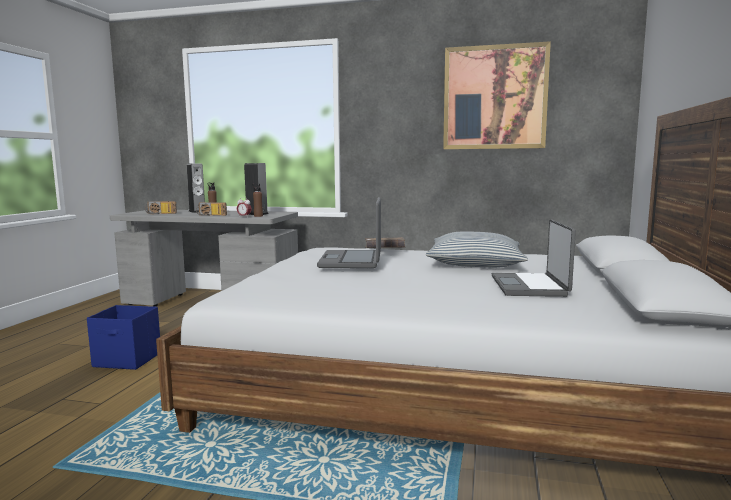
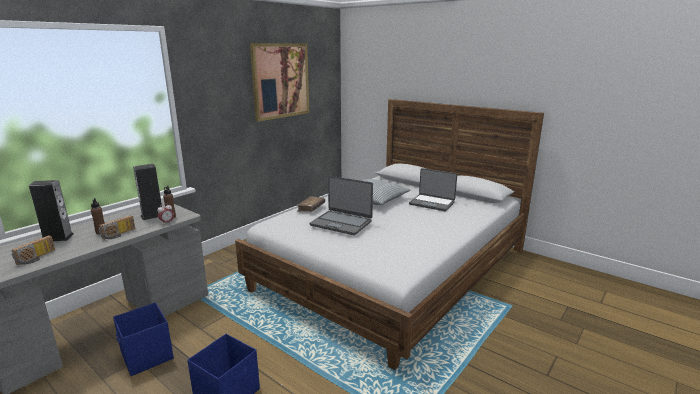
camera: 65 degrees left, 10 degrees up
none -> blue storage box [113,303,174,376]

